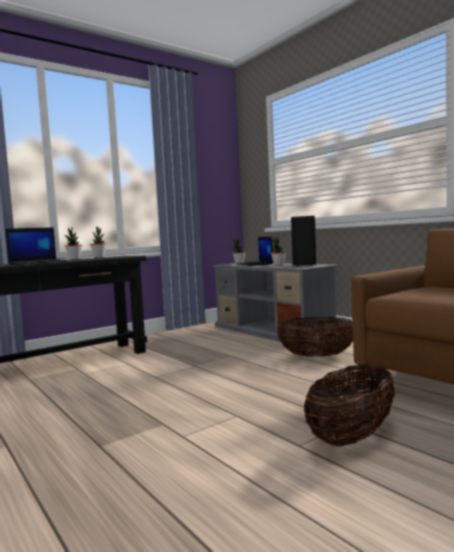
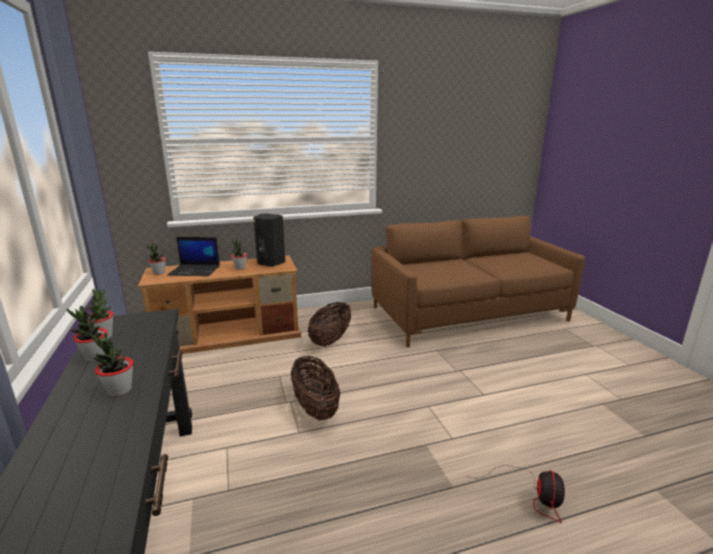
camera: 70 degrees left, 15 degrees up
laptop [5,227,67,265] -> potted plant [91,333,133,396]
grey tv stand [213,263,337,342] -> brown tv stand [138,256,301,354]
basket [304,364,395,447] -> basket moved to [291,355,340,421]
none -> fan [465,465,565,523]

